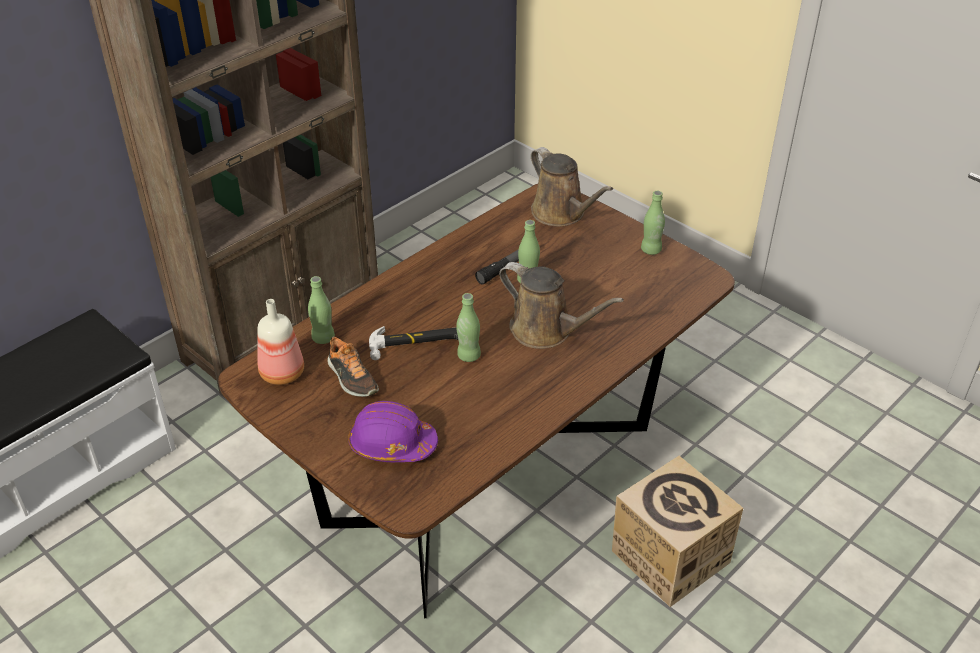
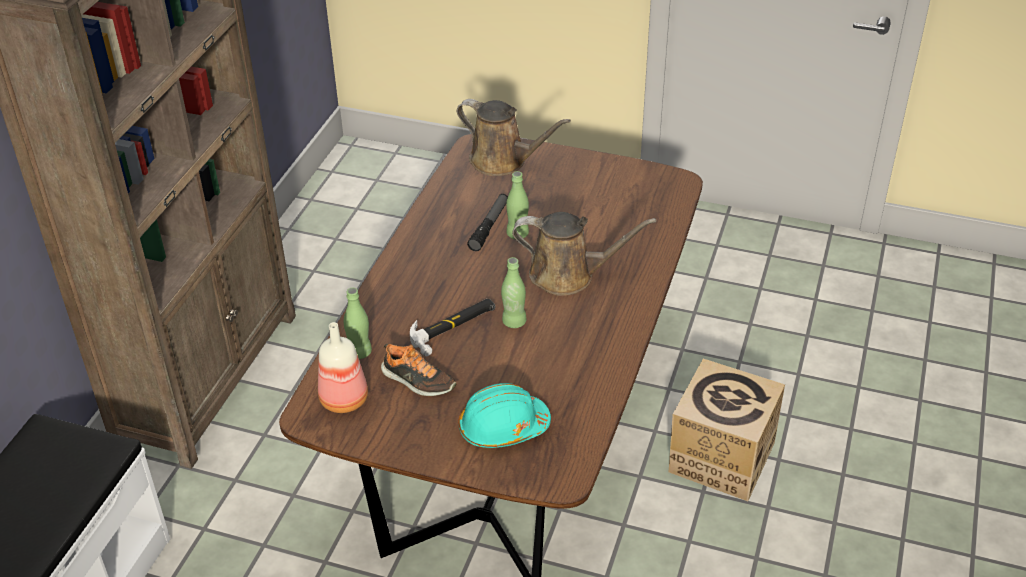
camera: 25 degrees left, 0 degrees up
purple hard hat [348,401,438,462] -> turquoise hard hat [458,383,551,448]
green bottle [641,191,665,255] -> none

